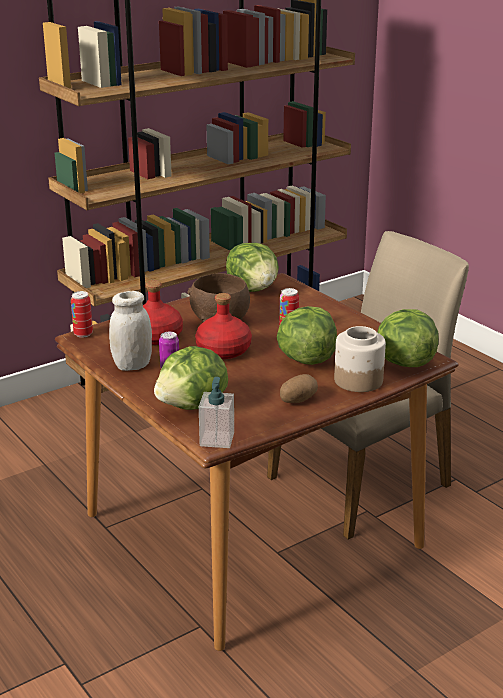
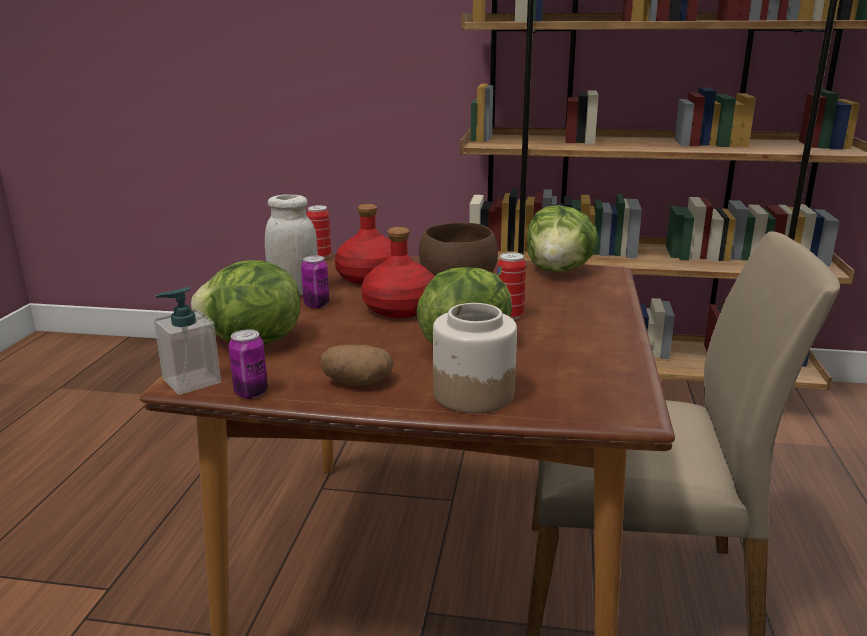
camera: 45 degrees right, 5 degrees down
lettuce [377,309,439,367] -> none
none -> can [229,329,268,399]

